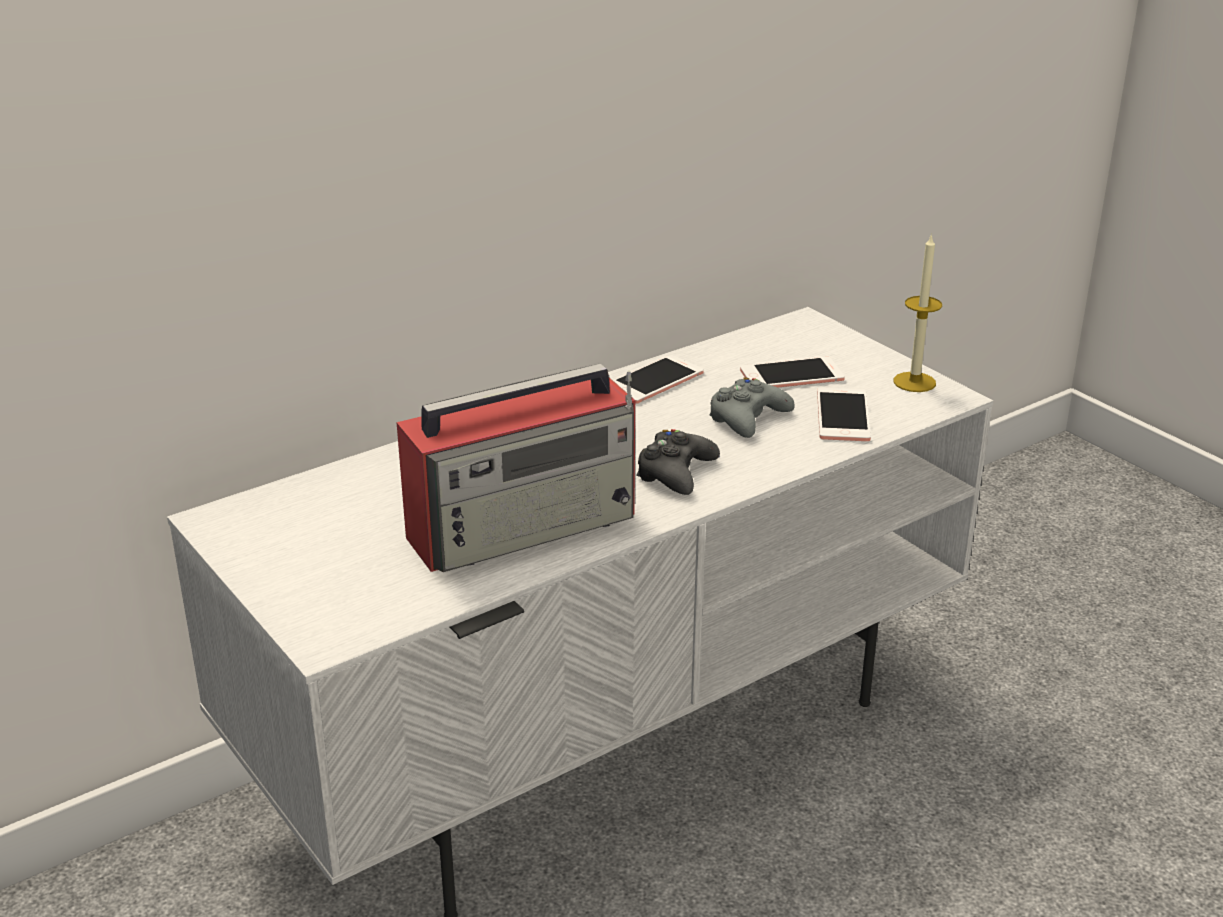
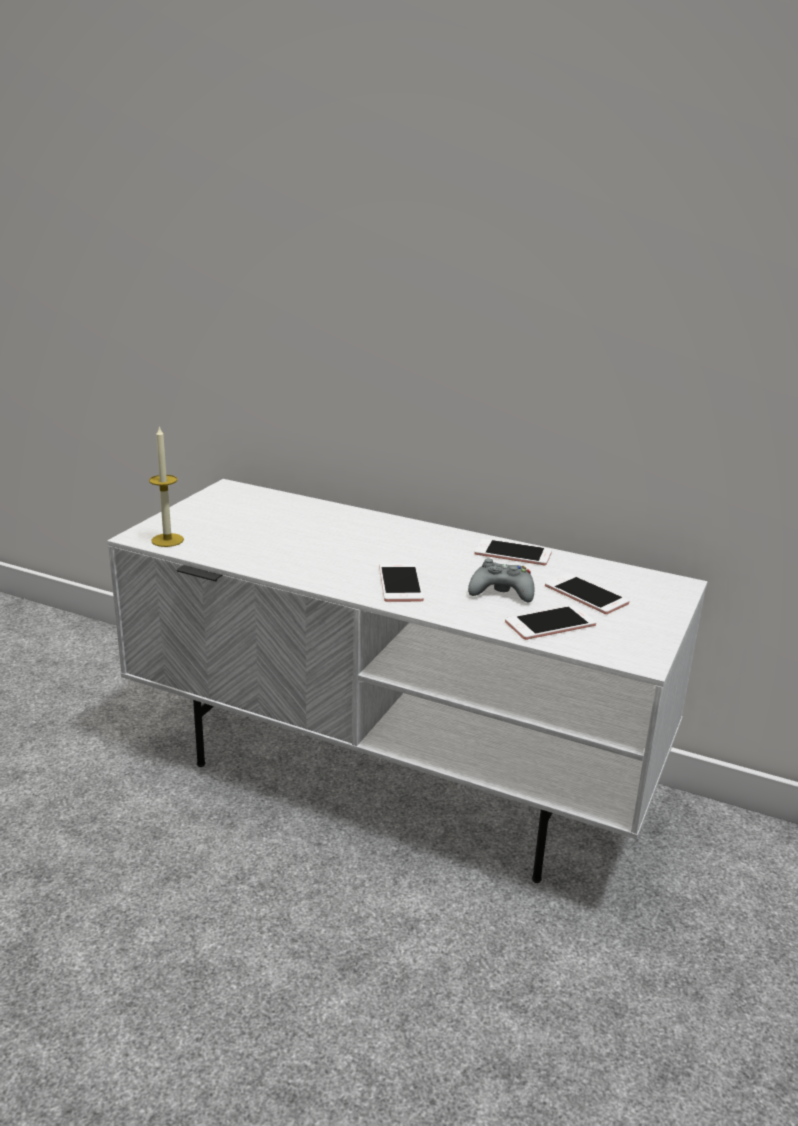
camera: 60 degrees right, 5 degrees down
radio [397,363,635,572] -> none
black game controller [636,429,720,495] -> phone [379,564,424,602]
candle [894,233,942,392] -> candle moved to [149,426,184,547]

